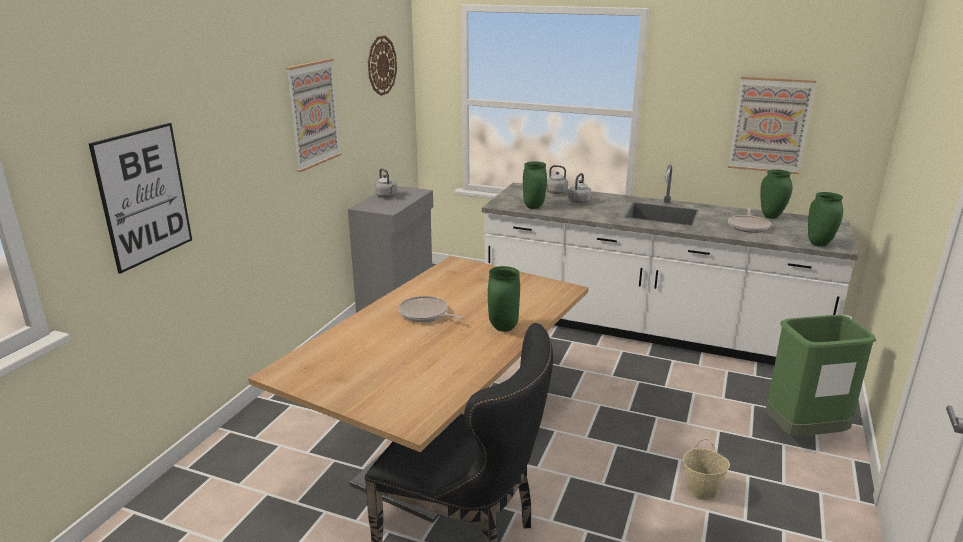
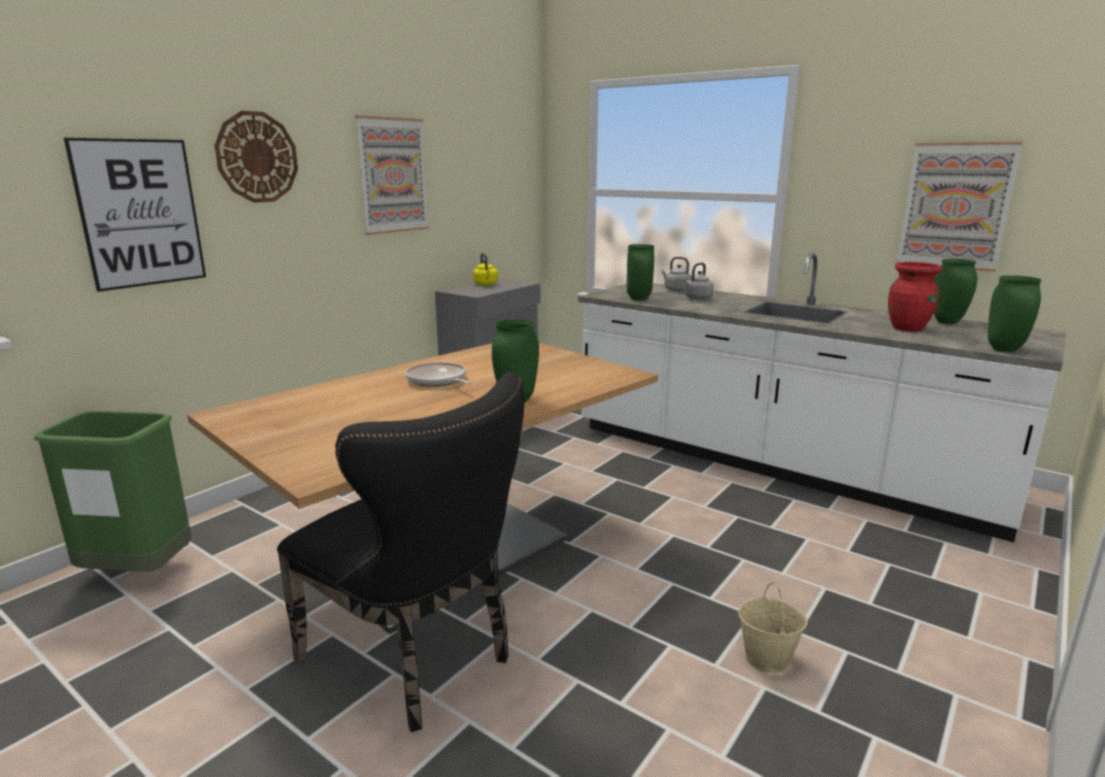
camera: 15 degrees right, 5 degrees down
wall clock [368,36,397,96] -> wall clock moved to [215,111,298,203]
grey kettle [374,168,397,197] -> yellow kettle [473,253,498,285]
frying pan [728,208,771,233] -> red vase [888,262,942,332]
green trash can [766,315,876,436] -> green trash can moved to [34,411,192,572]

